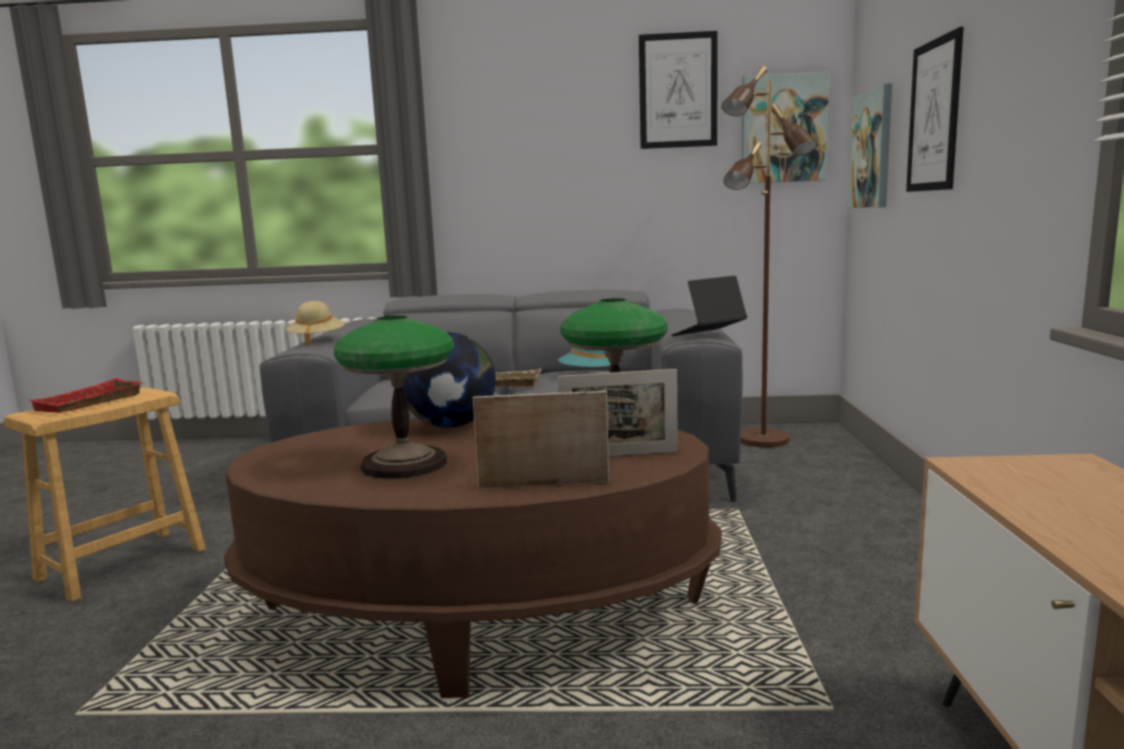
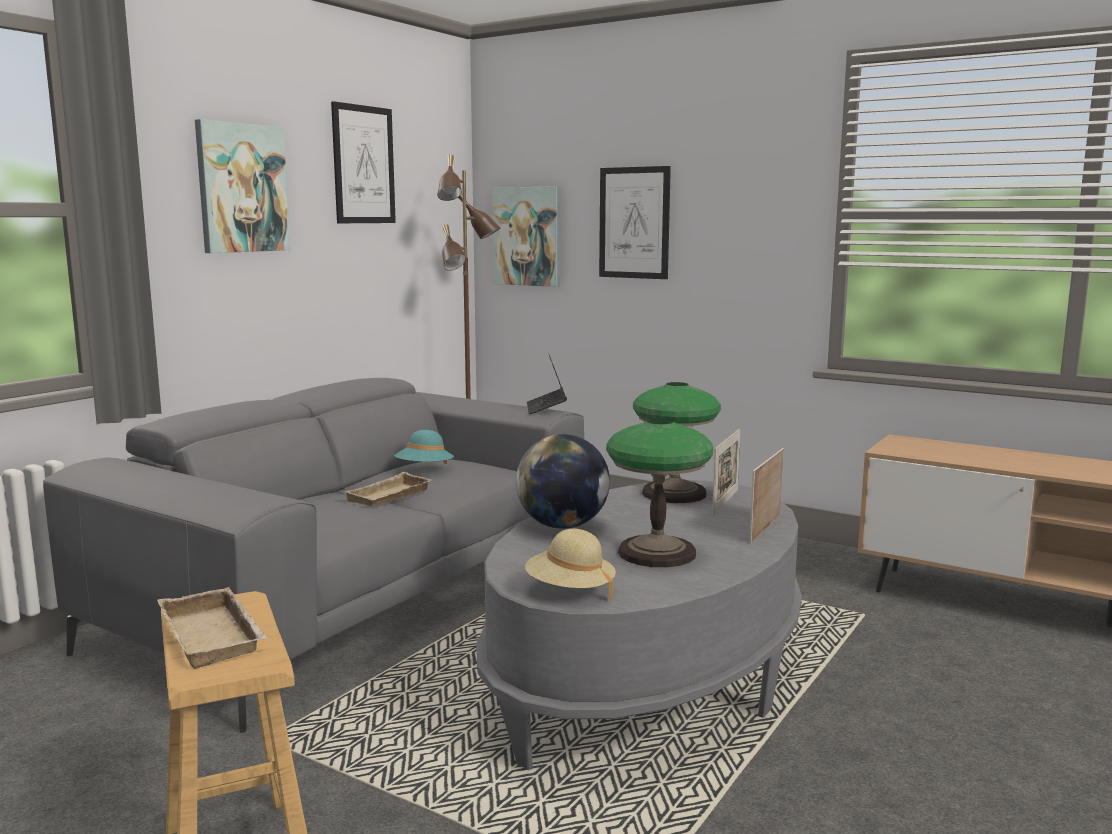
camera: 60 degrees left, 0 degrees up
red tray [30,378,144,413] -> beige tray [158,587,267,669]
brown coffee table [224,418,722,698] -> grey coffee table [476,480,802,770]
beige hat [286,301,345,346] -> beige hat moved to [525,529,616,599]
picture [742,72,830,183] -> picture moved to [195,119,291,253]

